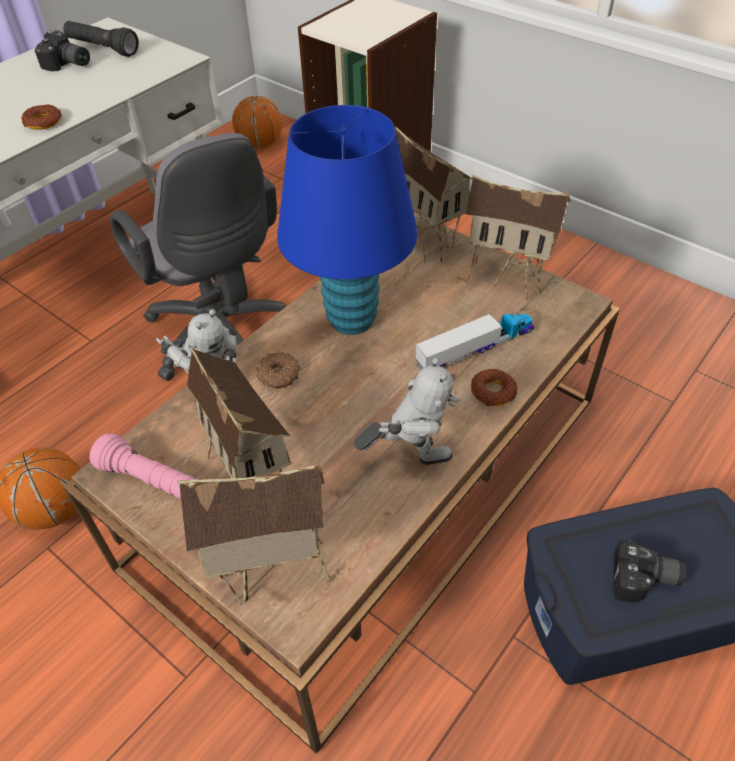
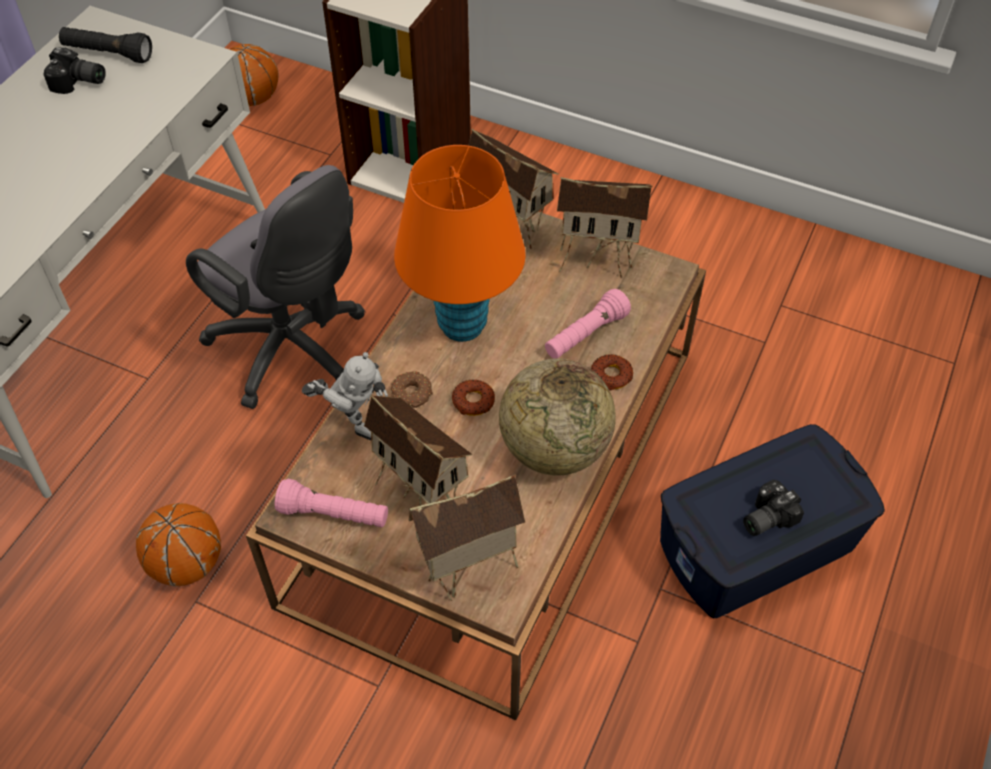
camera: 15 degrees left, 5 degrees up
donut [21,104,61,130] -> donut moved to [452,380,495,416]
blue table lamp [277,105,418,335] -> orange table lamp [394,145,526,342]
toy robot [354,358,460,465] -> globe [499,358,616,475]
toy truck [415,311,534,370] -> pink flashlight [545,289,631,359]
camera [613,540,685,602] -> camera turned 150 degrees clockwise [743,480,804,536]

